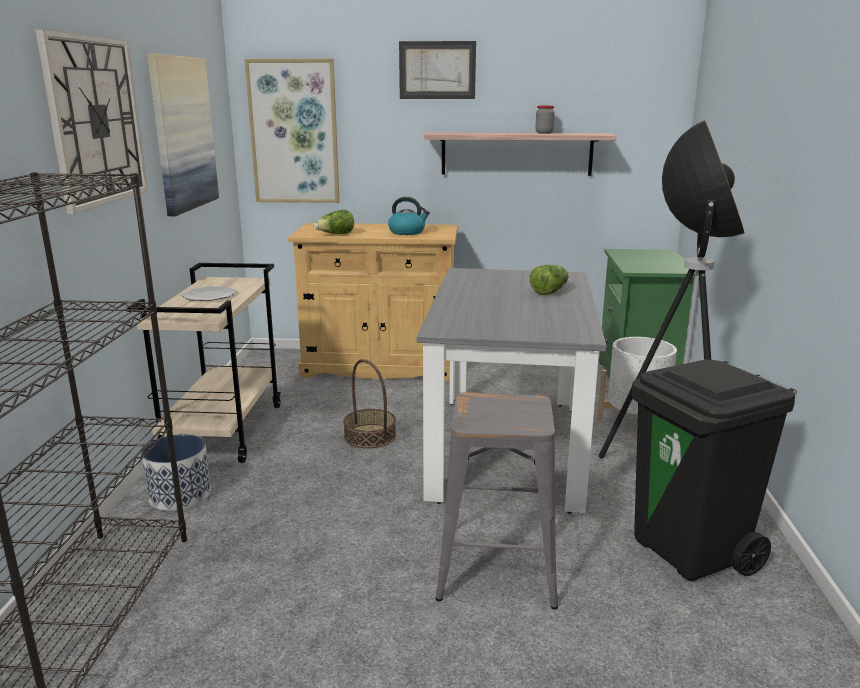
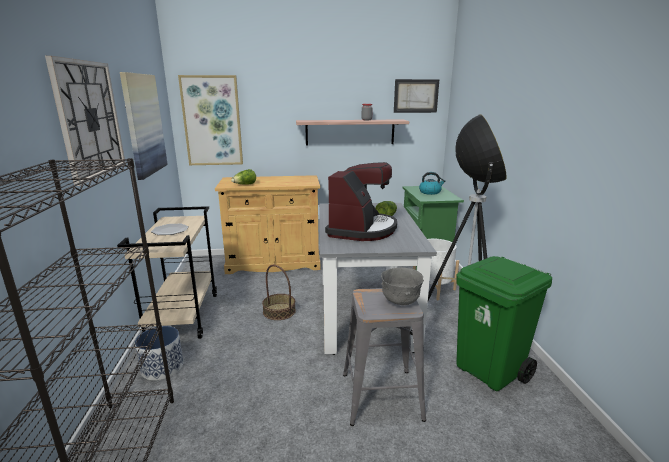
camera: 10 degrees left, 0 degrees up
kettle [388,197,430,235] -> kettle moved to [419,172,445,195]
picture [399,41,476,99] -> picture moved to [394,79,439,113]
black trash can [632,359,797,581] -> green trash can [456,256,552,391]
none -> coffee machine [325,162,397,241]
none -> grey bowl [381,267,424,305]

